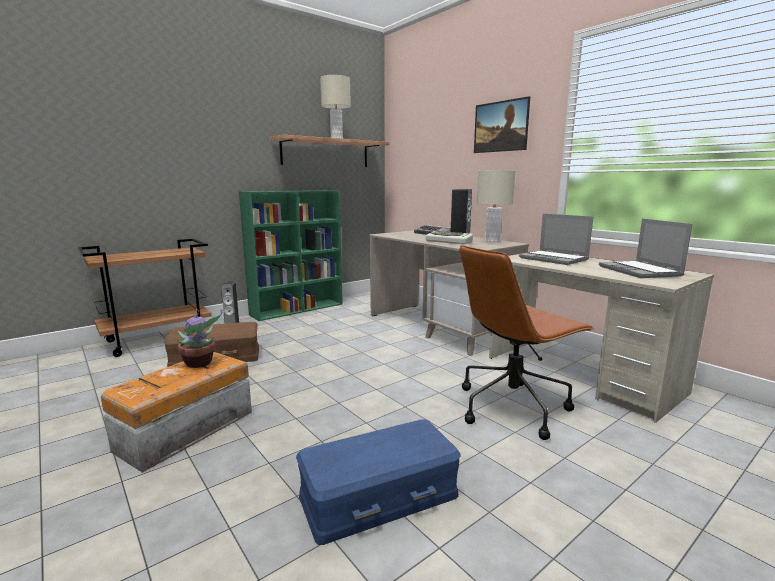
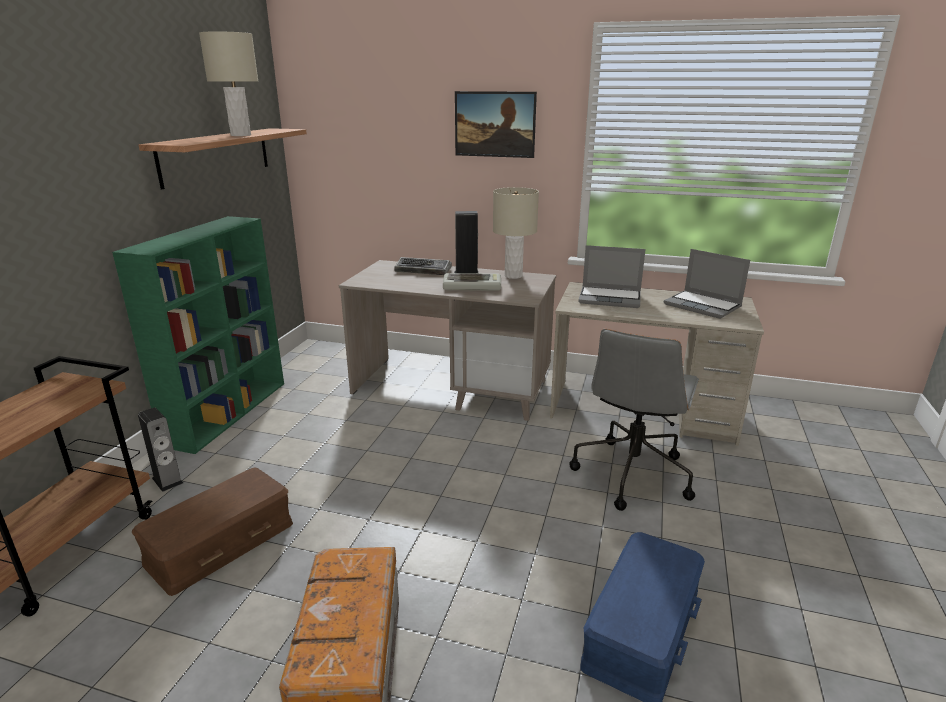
camera: 35 degrees left, 10 degrees up
potted plant [176,309,223,368] -> none
brown office chair [460,245,595,440] -> grey office chair [569,329,699,511]

